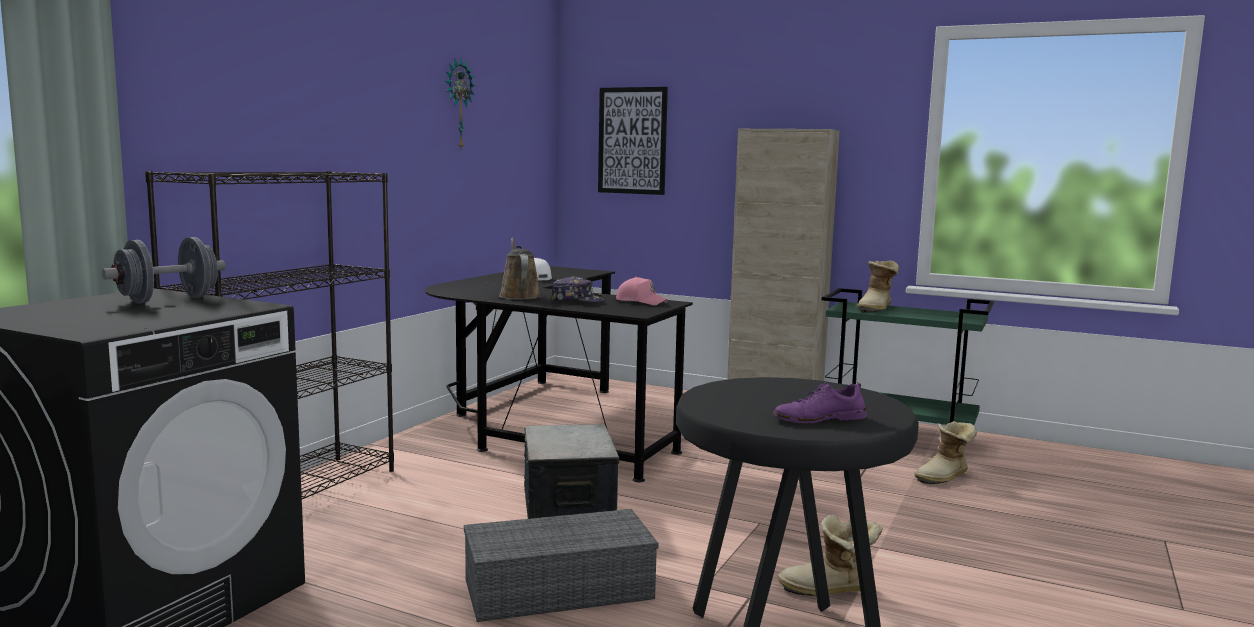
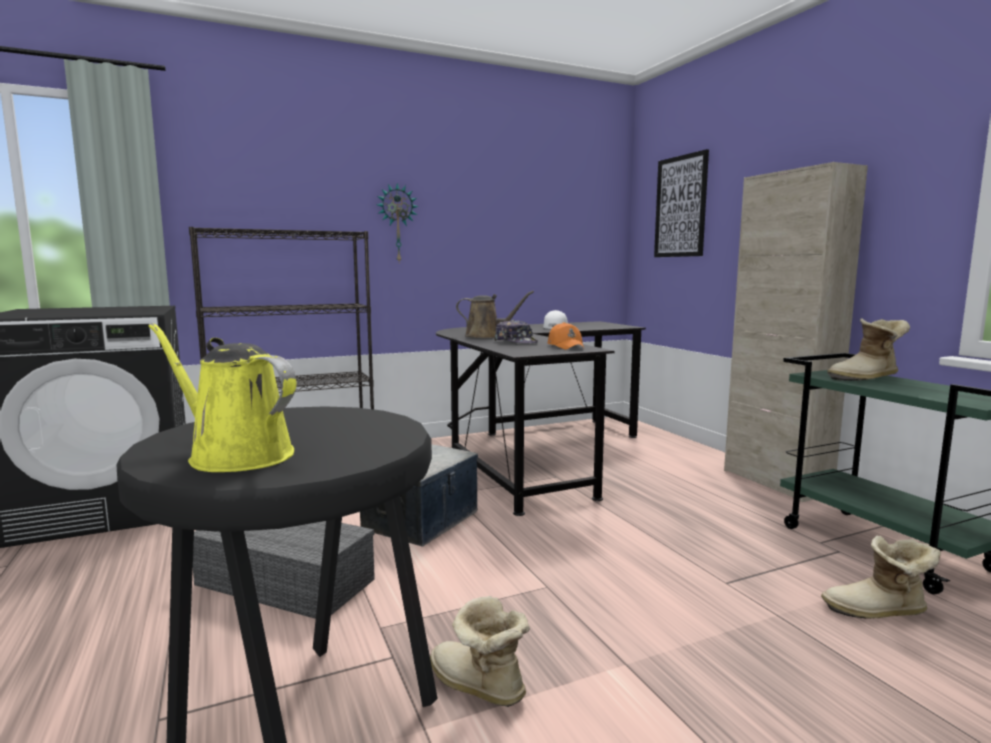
camera: 40 degrees right, 0 degrees up
grey dumbbell [102,237,226,303] -> none
wall clock [445,57,475,150] -> wall clock moved to [376,183,419,262]
brown watering can [499,238,541,300] -> brown watering can turned 75 degrees clockwise [456,291,534,338]
pink cap [616,277,668,305] -> orange cap [547,322,584,350]
purple shoe [773,381,867,424] -> yellow watering can [149,323,297,472]

